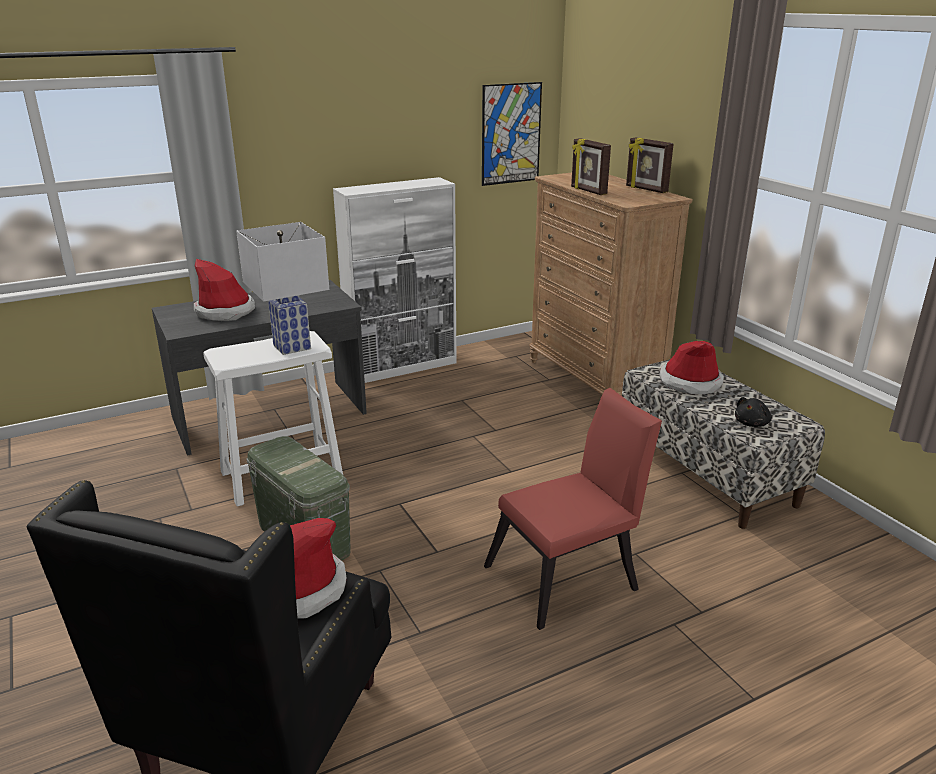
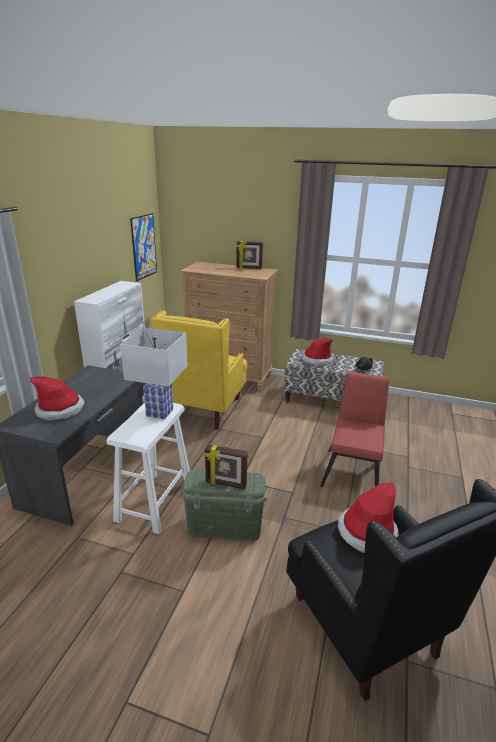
camera: 45 degrees left, 0 degrees up
picture frame [571,138,611,195] -> picture frame moved to [205,444,248,489]
none -> yellow armchair [152,310,247,430]

